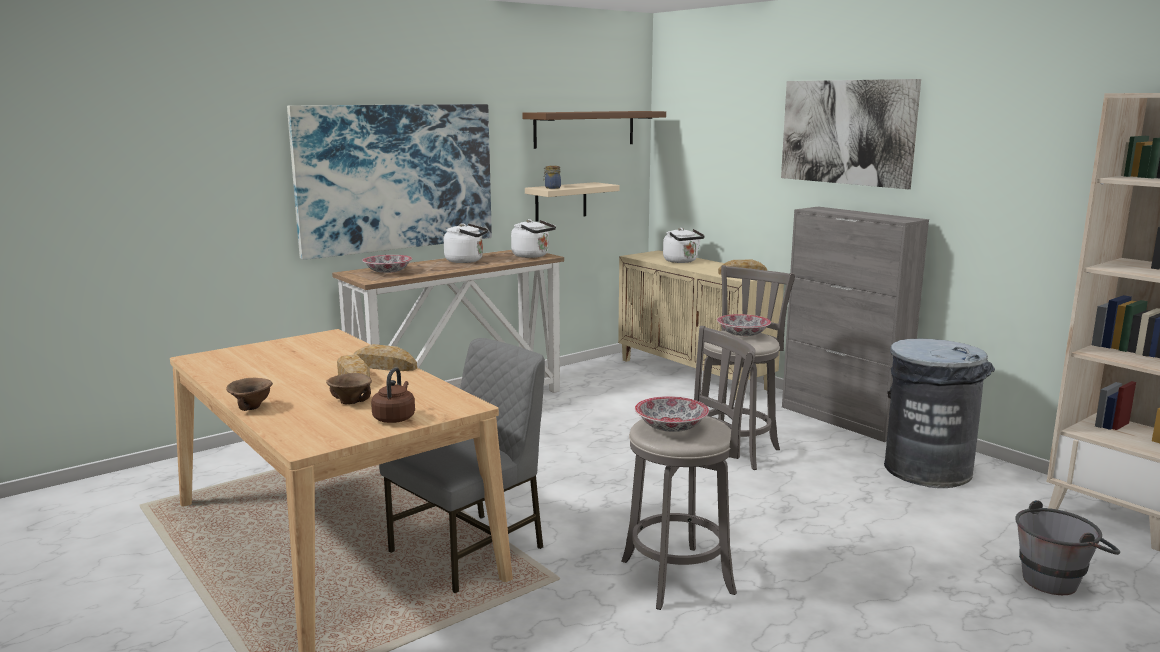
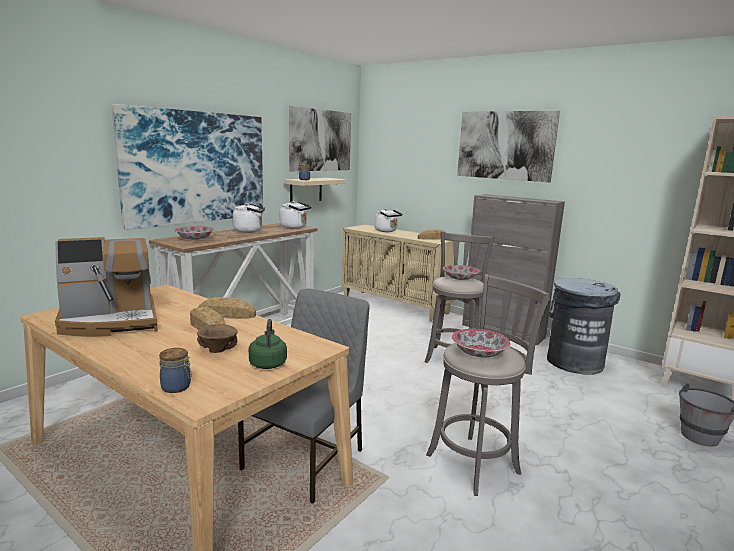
camera: 15 degrees left, 0 degrees up
brown bowl [226,378,273,411] -> none
brown kettle [371,367,415,423] -> green kettle [249,319,287,369]
brown shelf [522,111,666,149] -> picture [289,106,351,171]
none -> coffee machine [55,237,158,337]
none -> jar [159,348,192,393]

